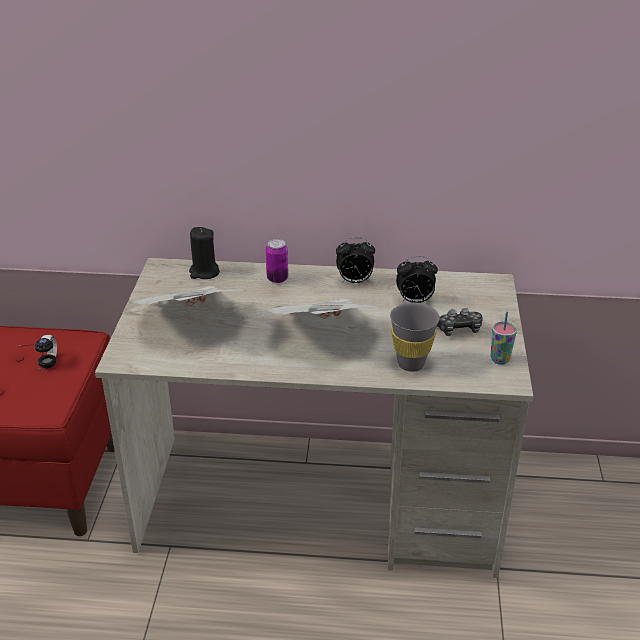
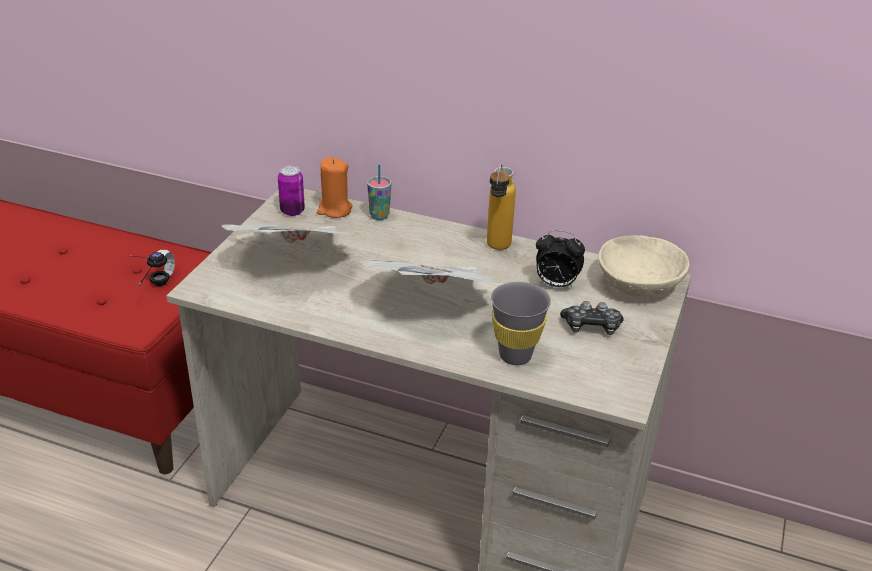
camera: 15 degrees right, 0 degrees up
black candle [189,227,220,279] -> orange candle [317,157,352,218]
can [266,239,288,283] -> can moved to [278,166,305,216]
alarm clock [336,237,375,283] -> bottle [487,164,516,250]
cup [490,311,517,365] -> cup moved to [367,164,391,220]
none -> beige bowl [598,236,690,296]

